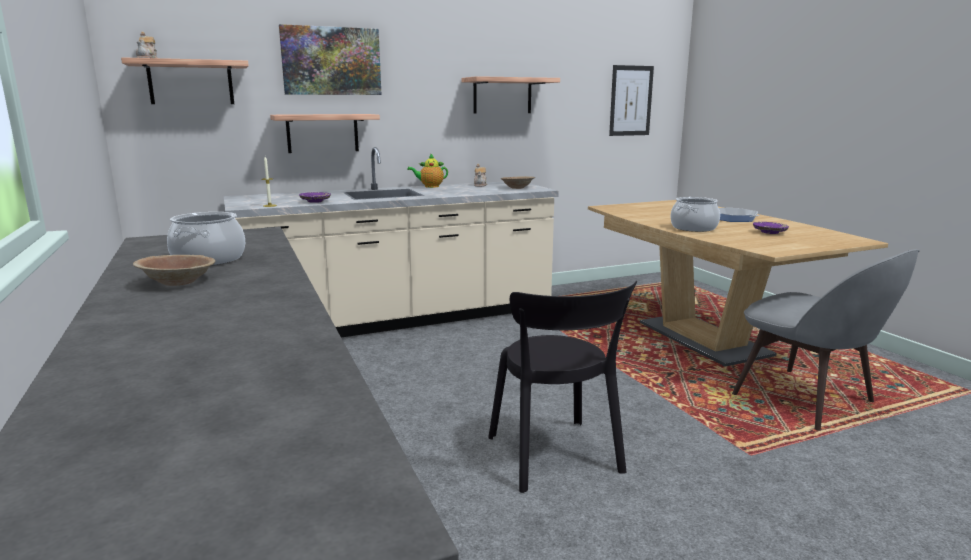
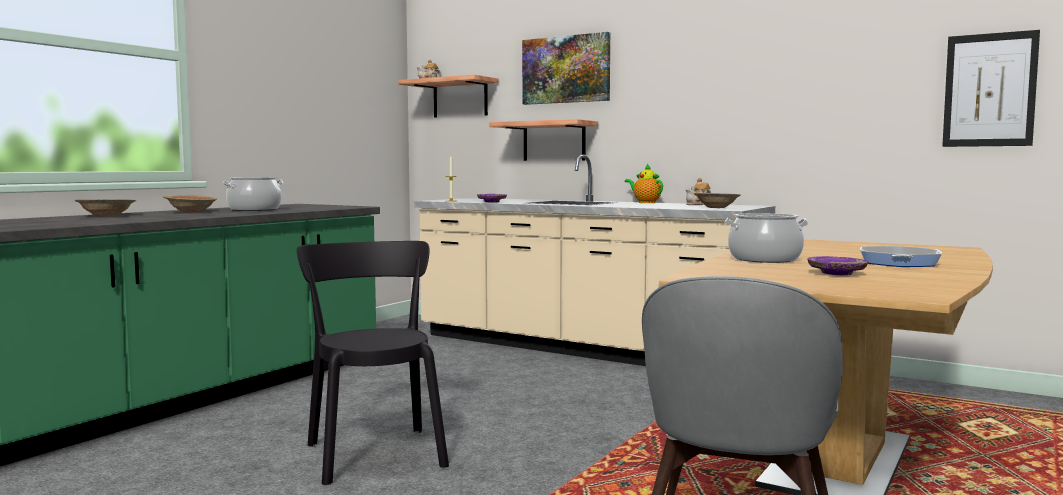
camera: 55 degrees right, 10 degrees down
shelf [461,76,560,114] -> none
black chair [488,281,637,493] -> black chair turned 120 degrees clockwise [297,241,449,485]
none -> brown bowl [75,199,136,217]

